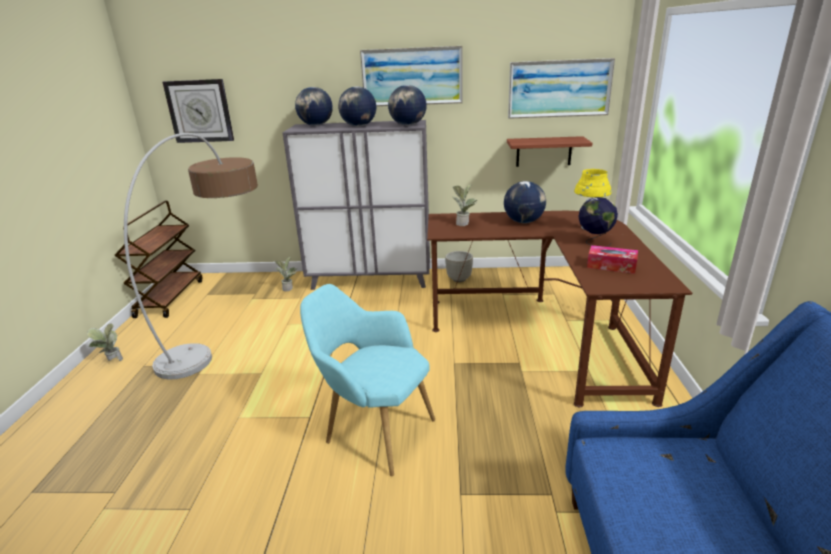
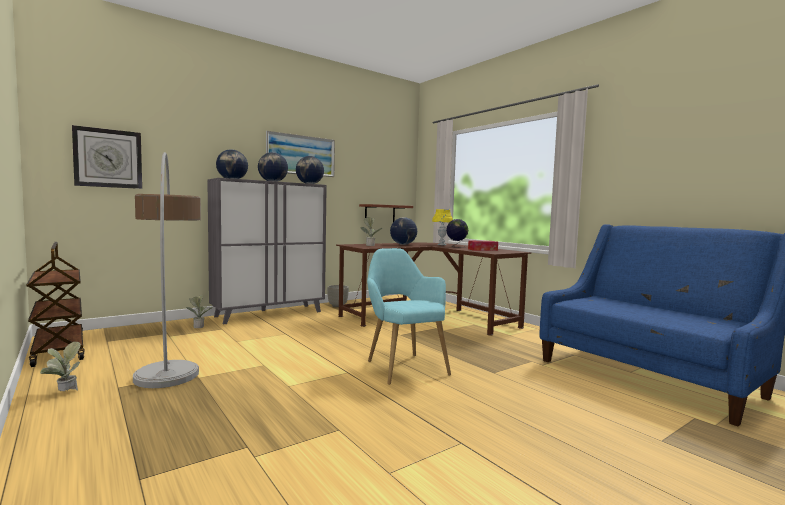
camera: 40 degrees left, 20 degrees down
turquoise armchair [300,284,435,476] -> turquoise armchair turned 75 degrees clockwise [367,248,451,385]
picture [508,58,615,119] -> none

